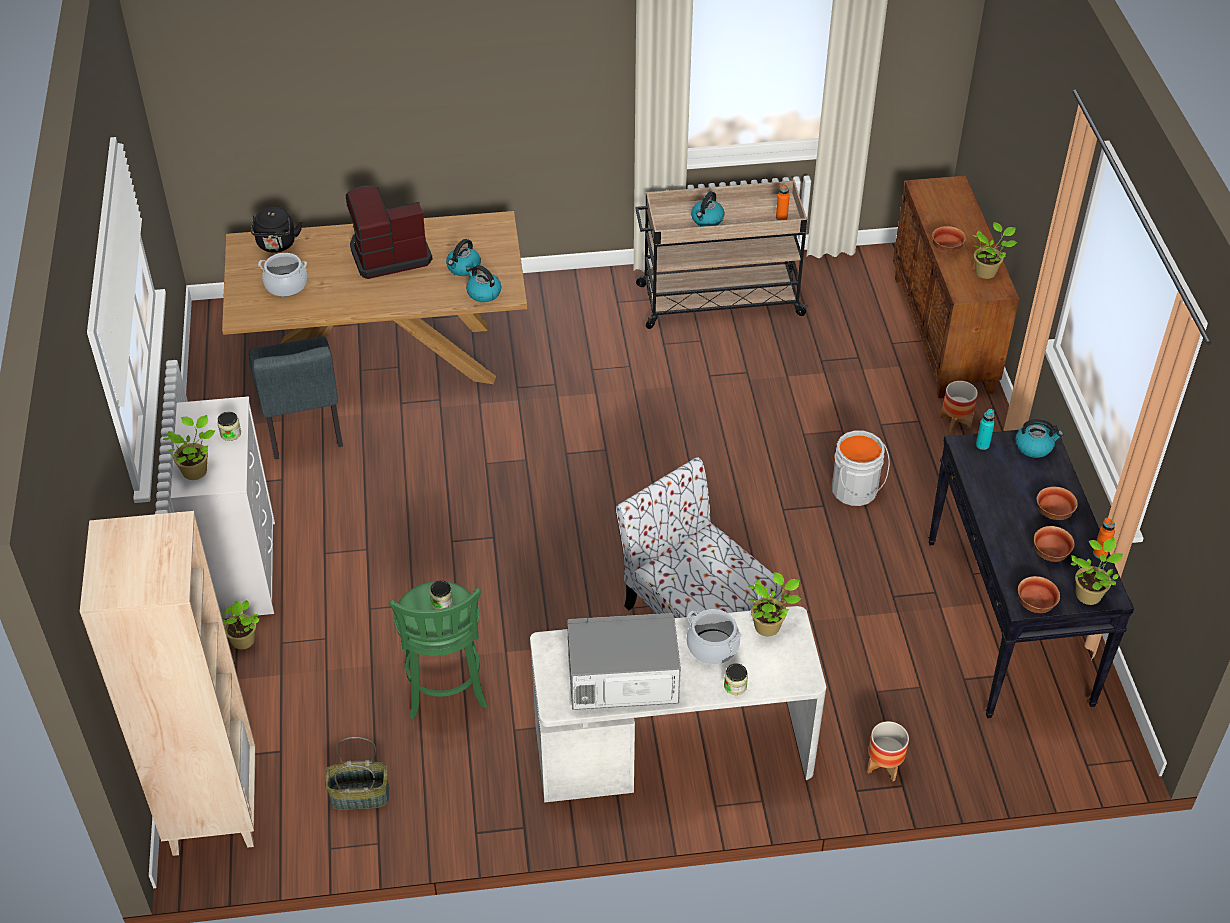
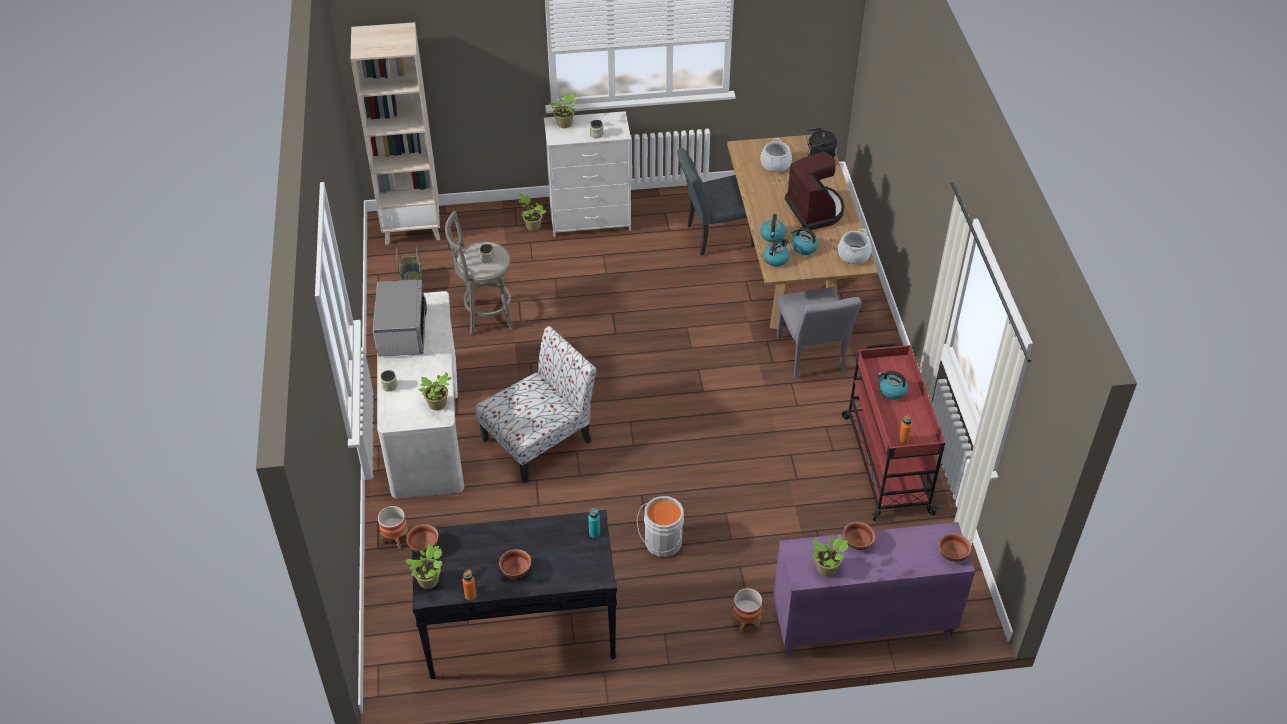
camera: 90 degrees right, 0 degrees up
green stool [389,581,488,719] -> grey stool [445,211,513,335]
beige cart [635,181,809,329] -> red cart [842,343,945,521]
cooking pot [687,609,742,665] -> cooking pot moved to [838,228,872,264]
brown cabinet [893,176,1019,398] -> purple cabinet [773,522,975,655]
kettle [1015,419,1063,458] -> kettle moved to [760,214,786,242]
bowl [1034,526,1075,562] -> bowl moved to [939,533,972,562]
none -> grey chair [777,287,862,378]

